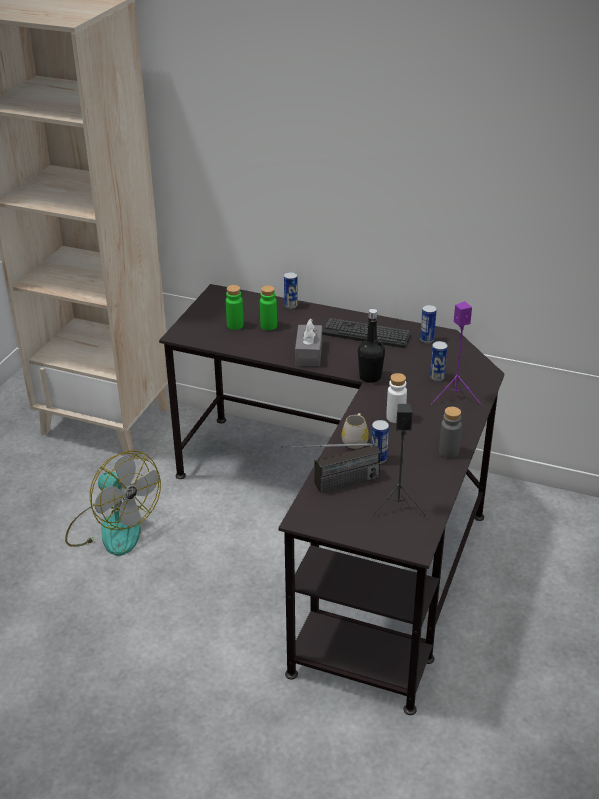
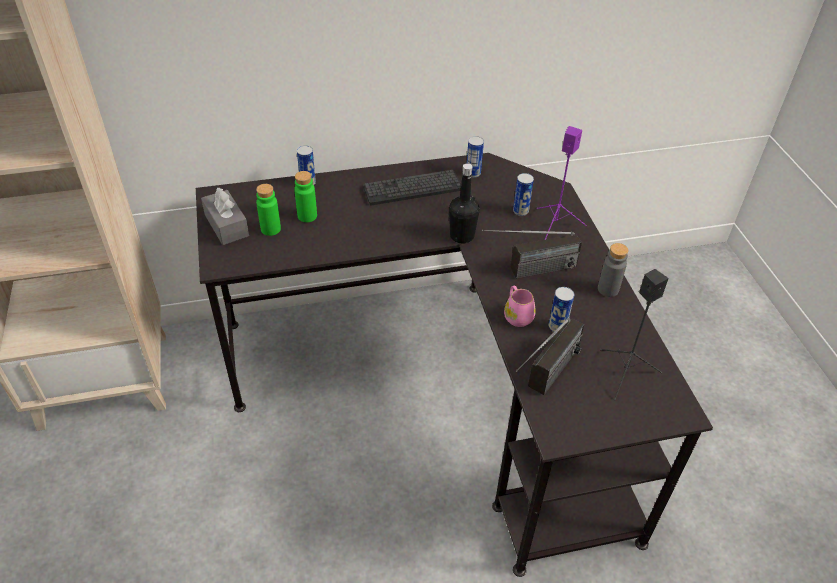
camera: 35 degrees left, 10 degrees up
fan [65,451,161,556] -> none
grey tissue box [295,319,322,366] -> grey tissue box moved to [201,187,249,245]
white mug [341,413,369,449] -> pink mug [504,286,536,327]
white bottle [386,373,407,423] -> radio [482,230,582,279]

